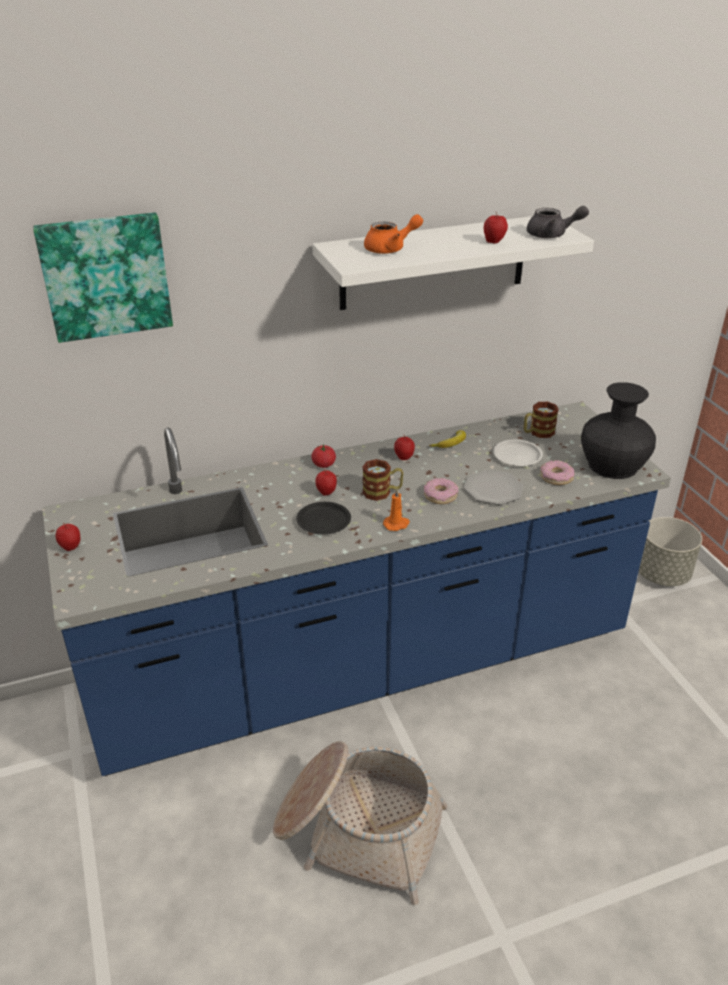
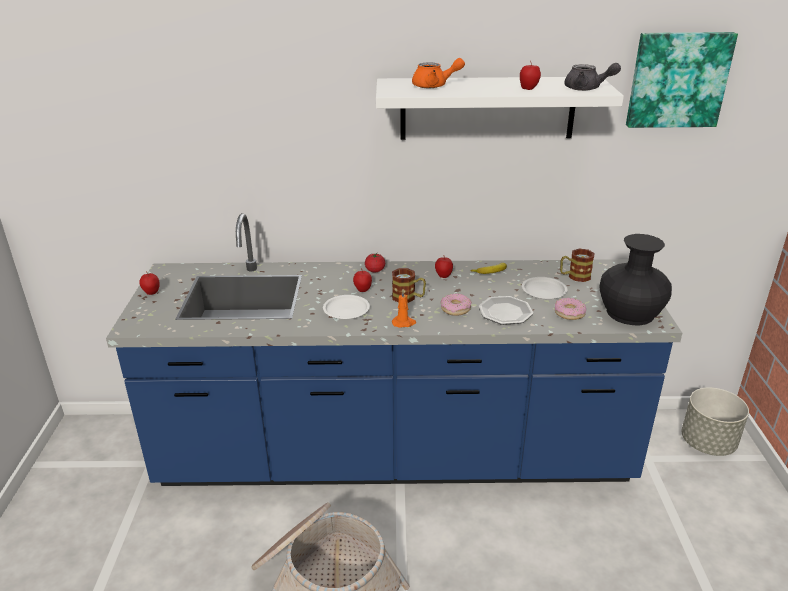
camera: 20 degrees right, 5 degrees down
picture [33,213,173,343] -> picture moved to [626,32,738,128]
black plate [296,502,351,535] -> white plate [323,295,370,319]

